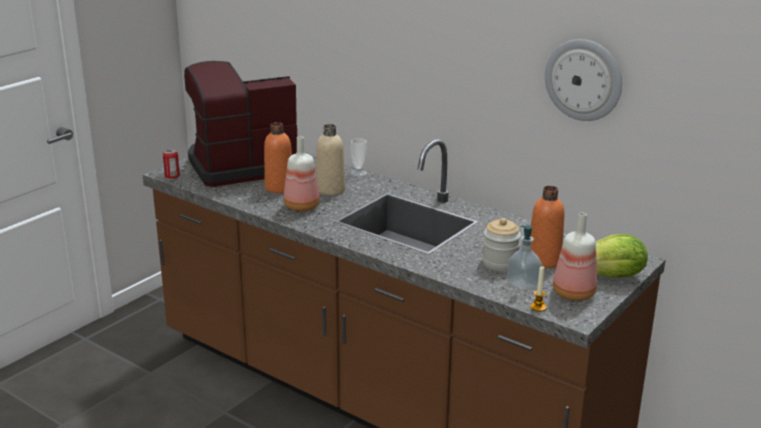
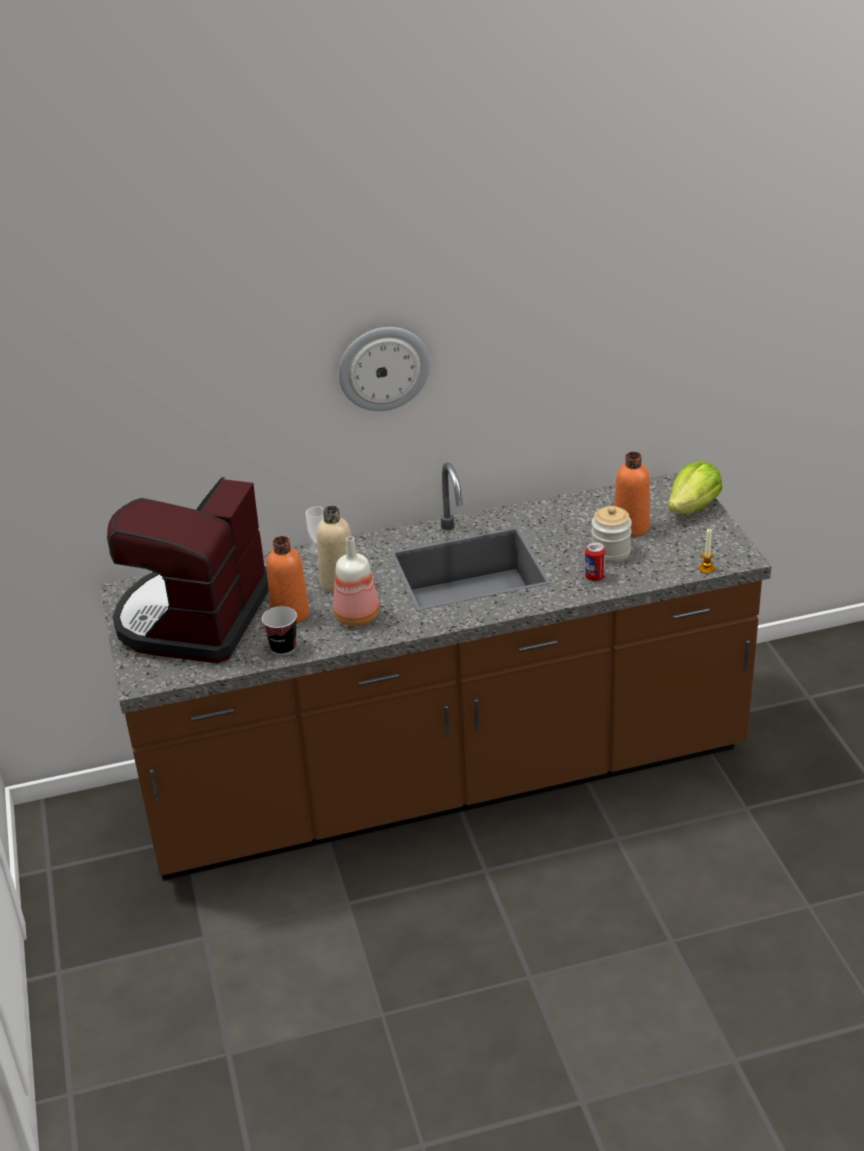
camera: 50 degrees left, 10 degrees up
can [163,149,180,179] -> can moved to [585,542,606,581]
soap dispenser [507,225,542,291] -> none
wall clock [545,39,622,121] -> wall clock moved to [339,327,430,411]
bottle [553,213,597,301] -> none
none -> cup [262,606,297,655]

